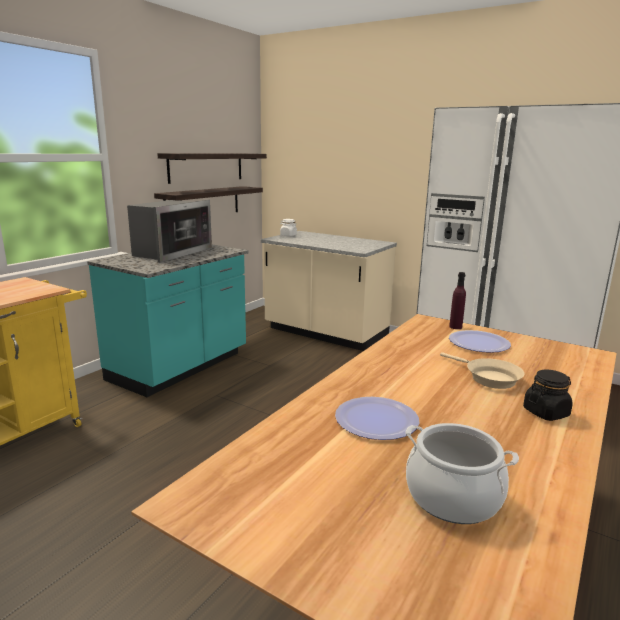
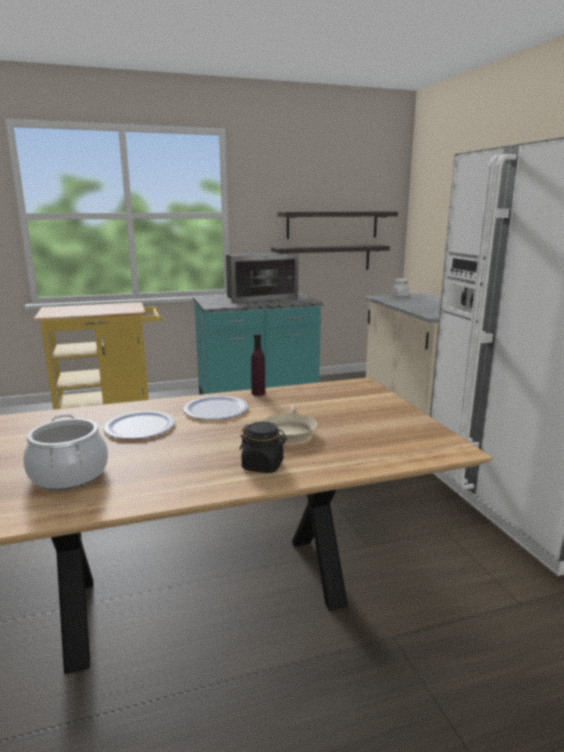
camera: 40 degrees right, 0 degrees up
purple bottle [449,272,466,329] -> purple bottle moved to [251,333,265,396]
plate [449,330,511,353] -> plate moved to [183,396,248,420]

